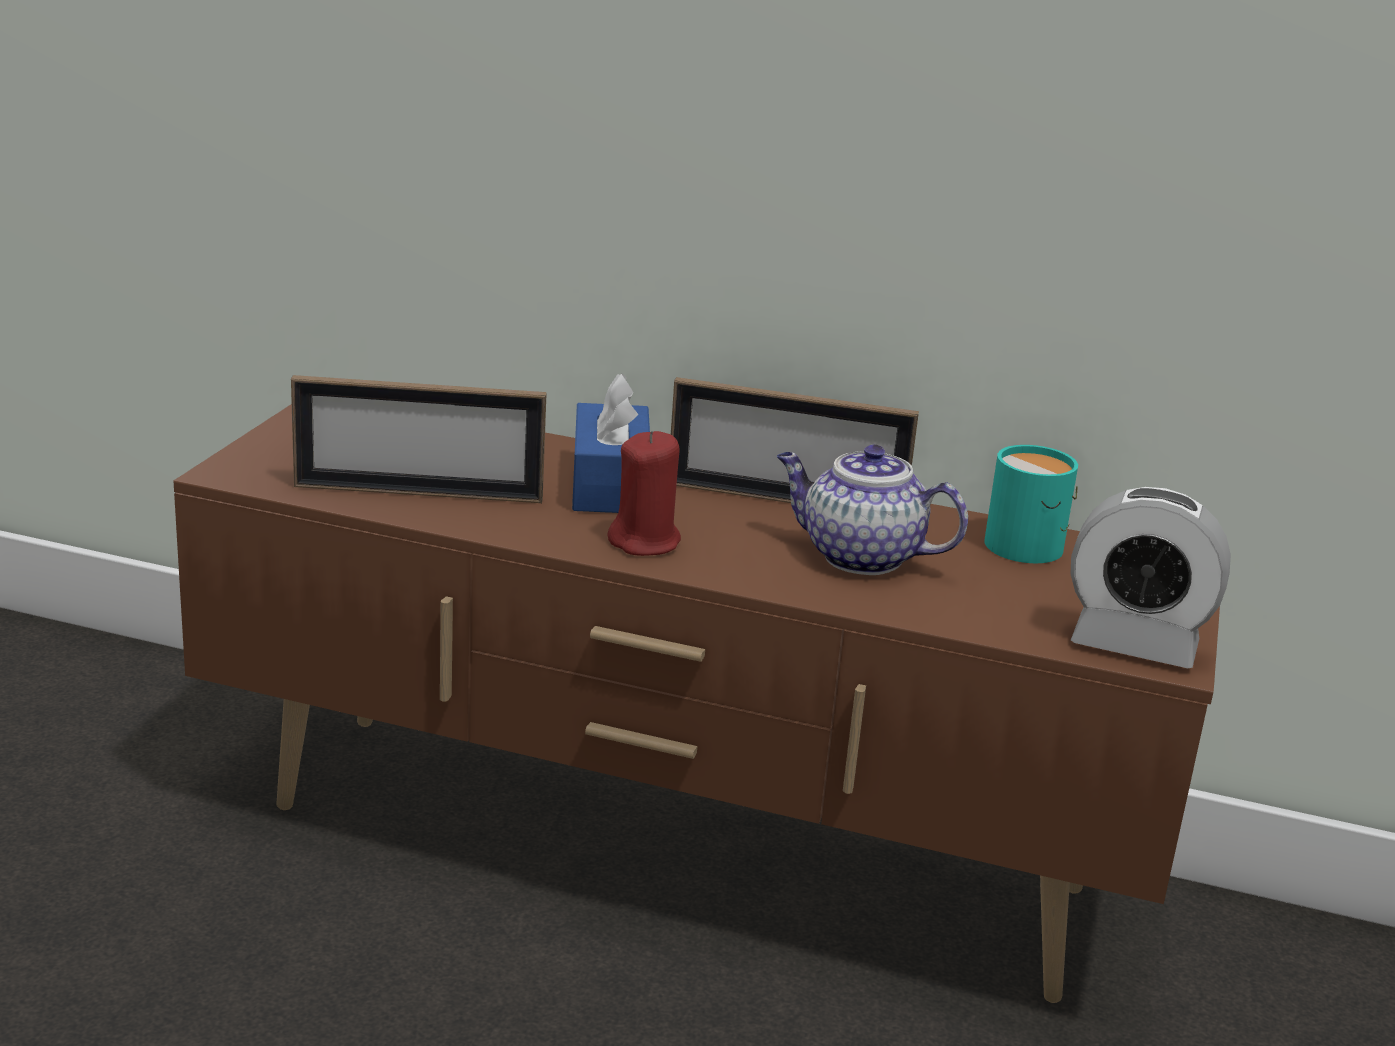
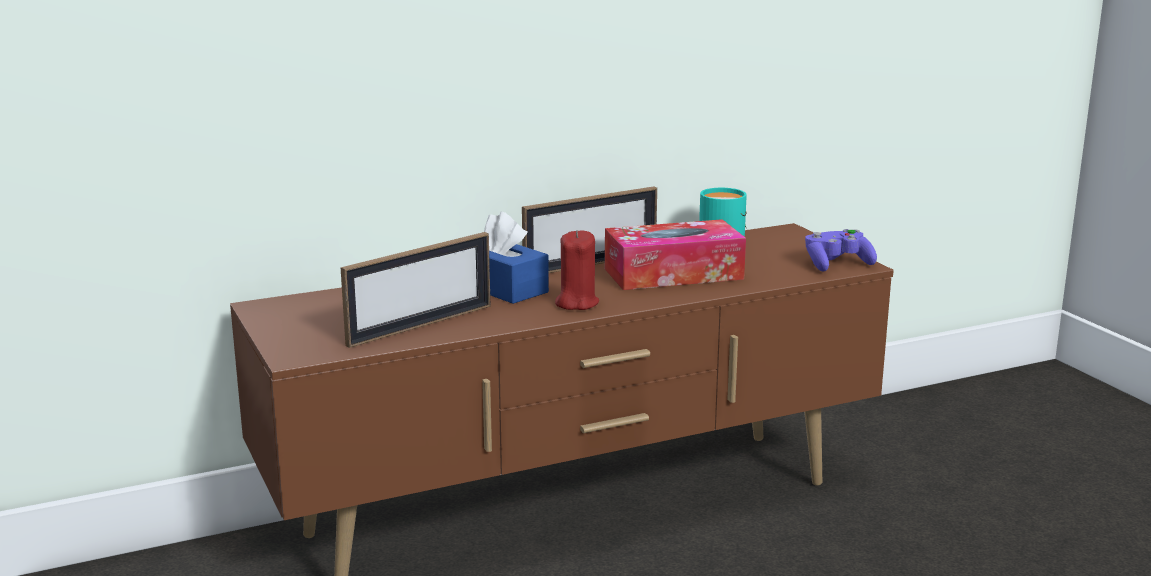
camera: 40 degrees left, 5 degrees down
teapot [777,445,968,575] -> tissue box [605,219,746,290]
alarm clock [1070,487,1231,668] -> purple game controller [805,229,877,271]

